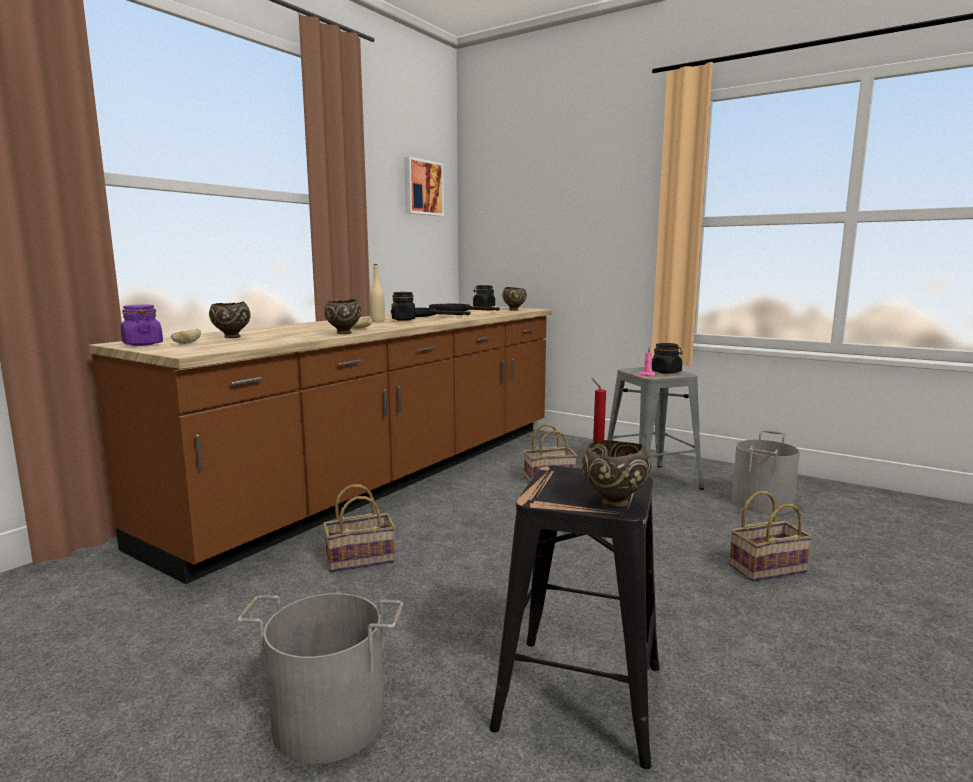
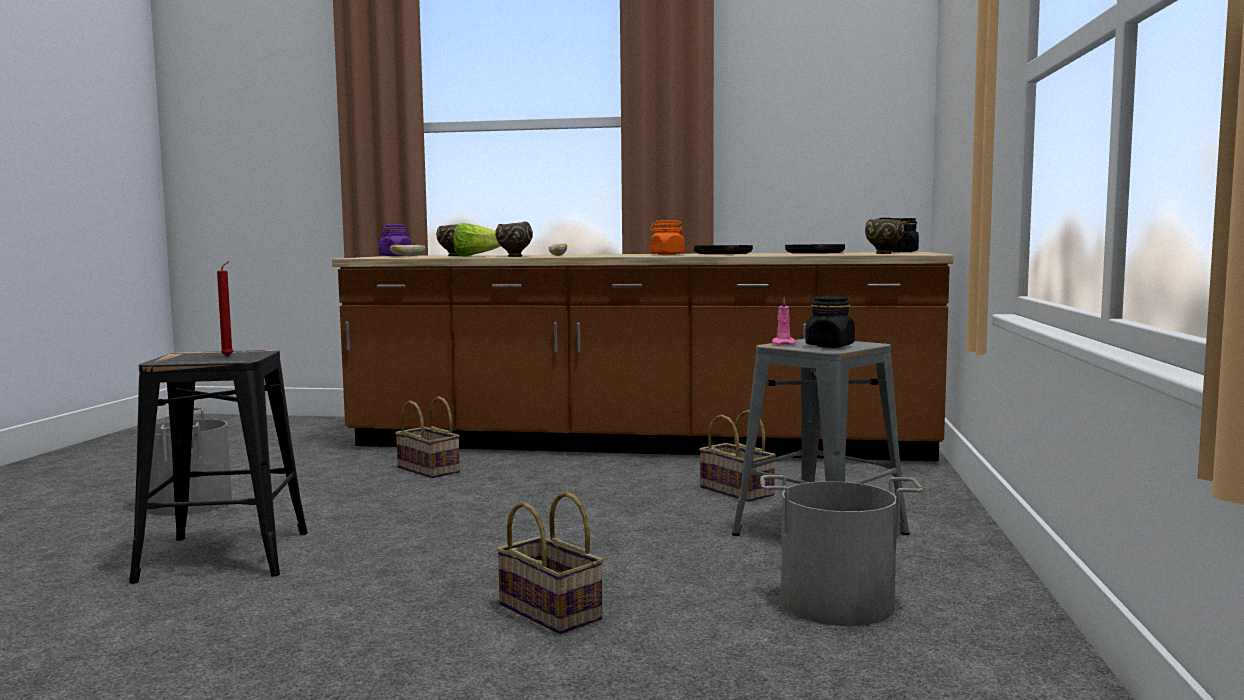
camera: 65 degrees right, 5 degrees down
beige bottle [369,264,385,322] -> none
black jar [392,292,415,321] -> orange jar [650,220,685,255]
picture [404,157,444,216] -> none
brown bowl [582,440,651,509] -> none
none -> lettuce [453,223,501,257]

